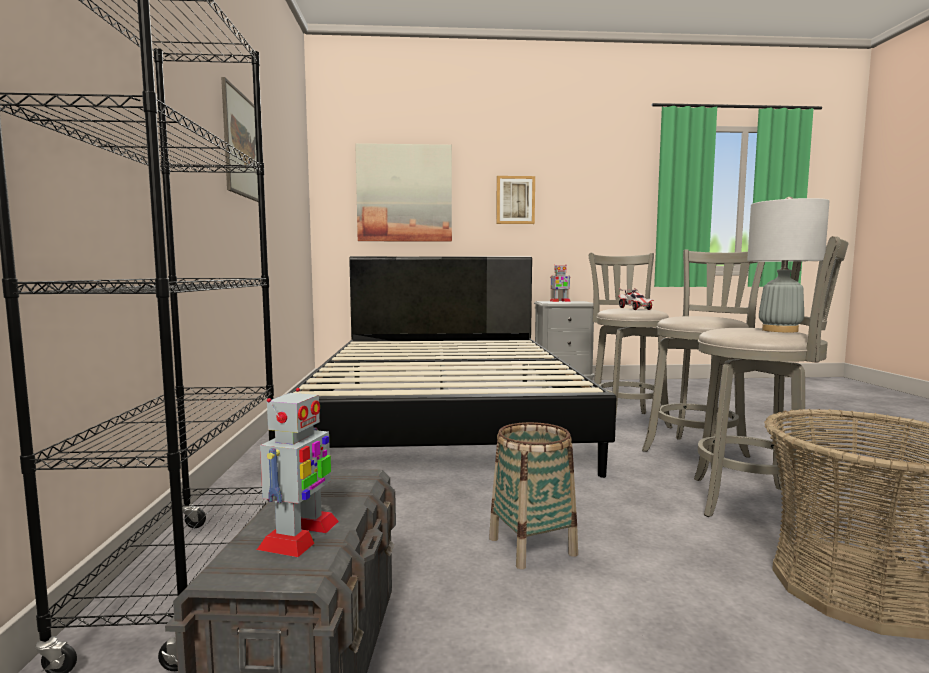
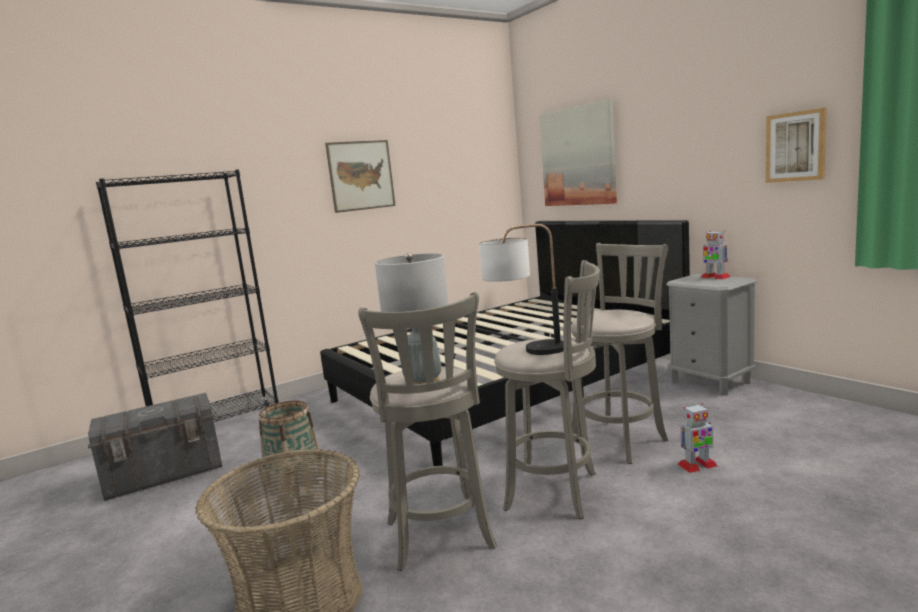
camera: 60 degrees right, 5 degrees up
toy robot [257,388,339,557] -> toy robot moved to [678,403,717,473]
picture [496,176,535,224] -> picture moved to [766,108,827,183]
toy car [618,288,654,310] -> none
none -> table lamp [479,224,564,355]

